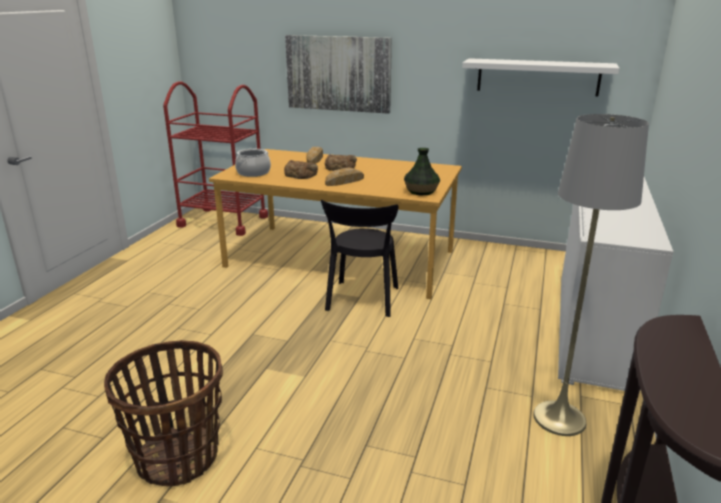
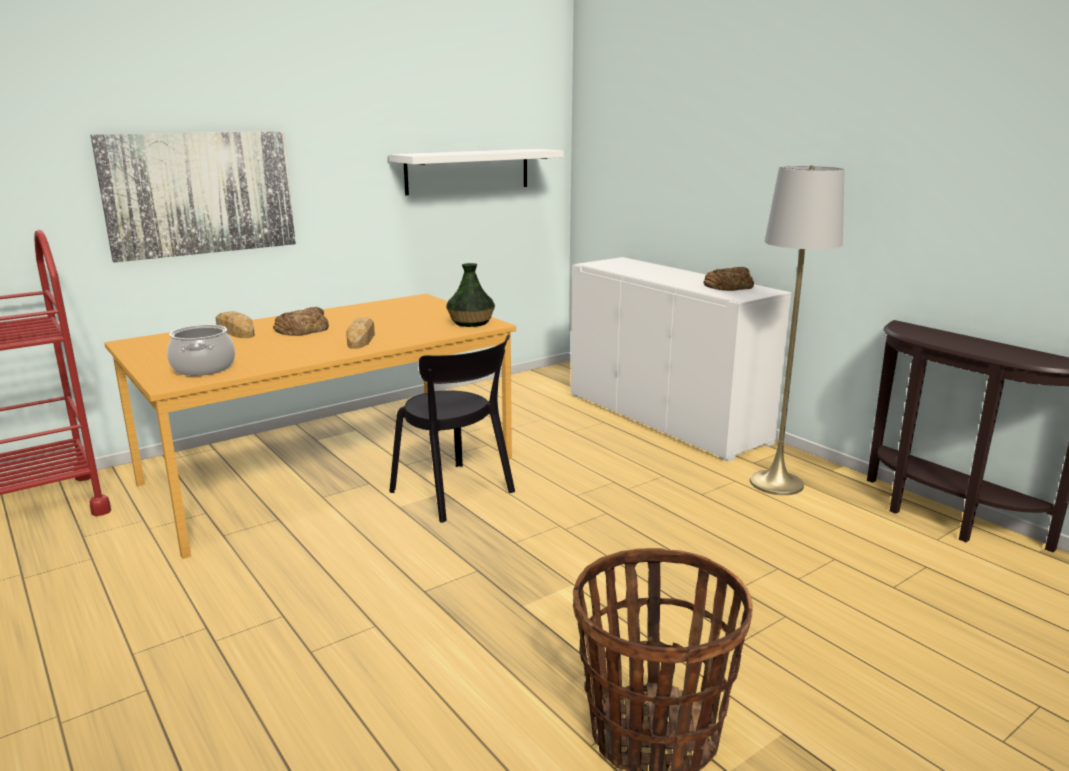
camera: 55 degrees left, 5 degrees down
bread [284,160,318,179] -> bread moved to [703,267,754,291]

